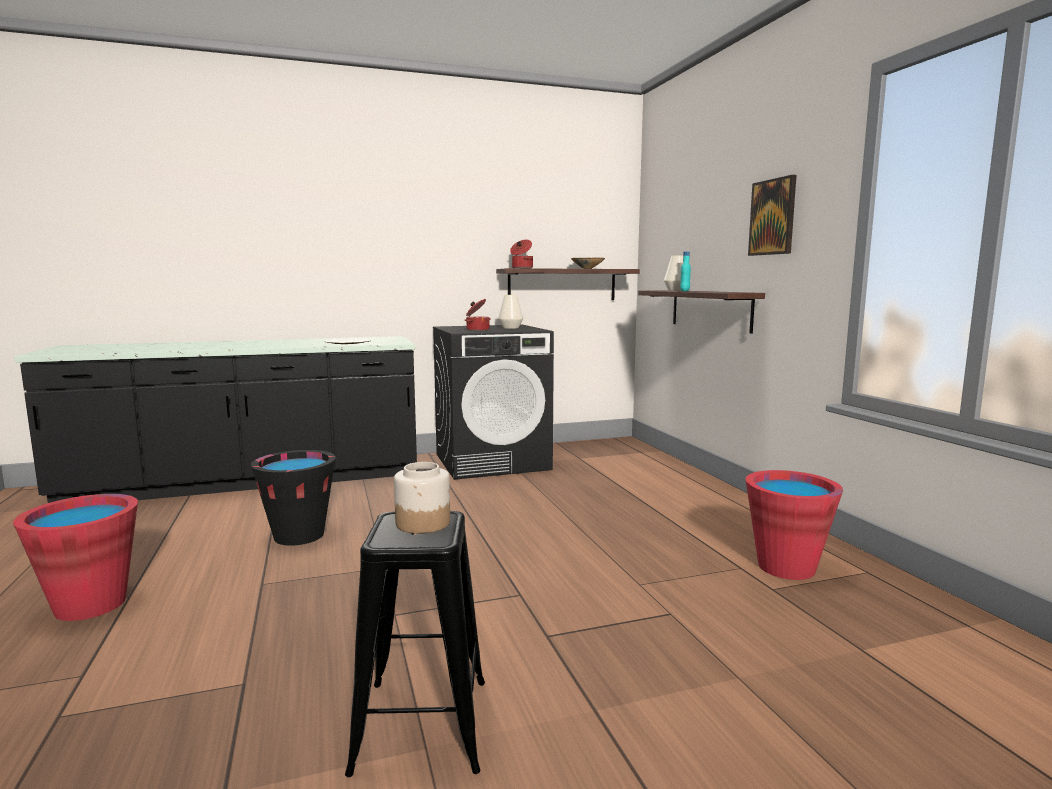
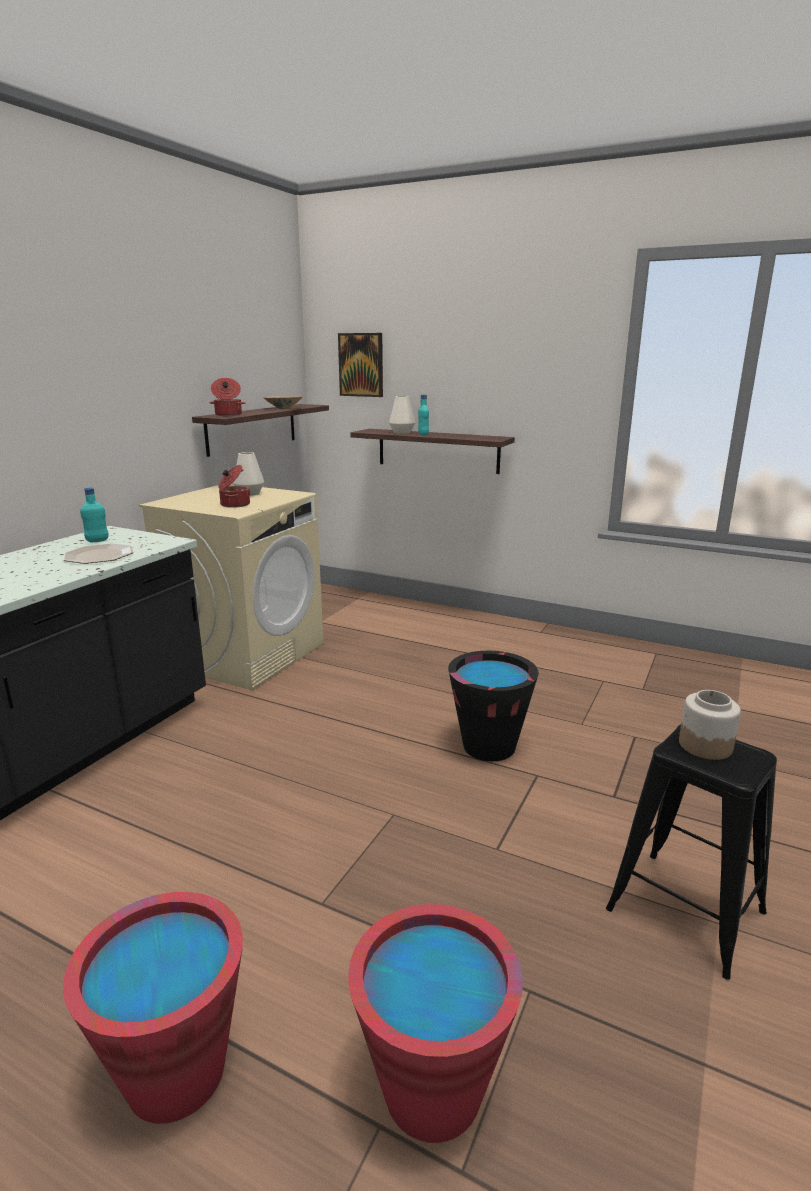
camera: 45 degrees left, 10 degrees up
black bucket [251,450,336,546] -> black bucket moved to [448,651,539,761]
black washing machine [433,325,554,480] -> beige washing machine [139,484,323,690]
red bucket [745,470,843,580] -> red bucket moved to [348,904,523,1143]
picture [748,175,796,256] -> picture moved to [338,333,383,397]
none -> turquoise bottle [80,487,109,542]

